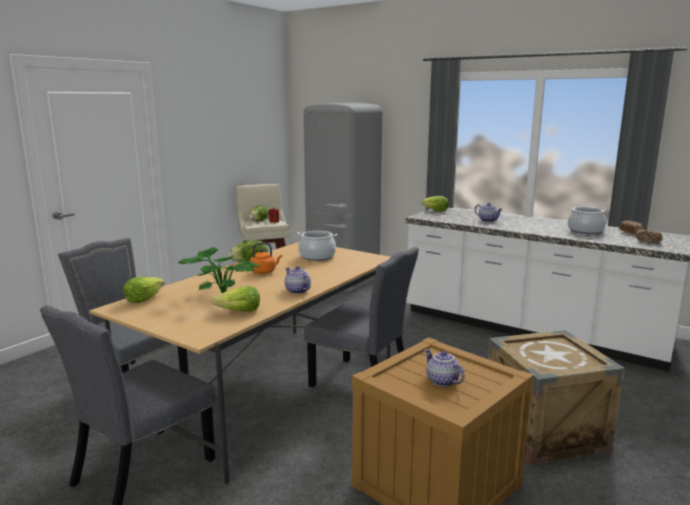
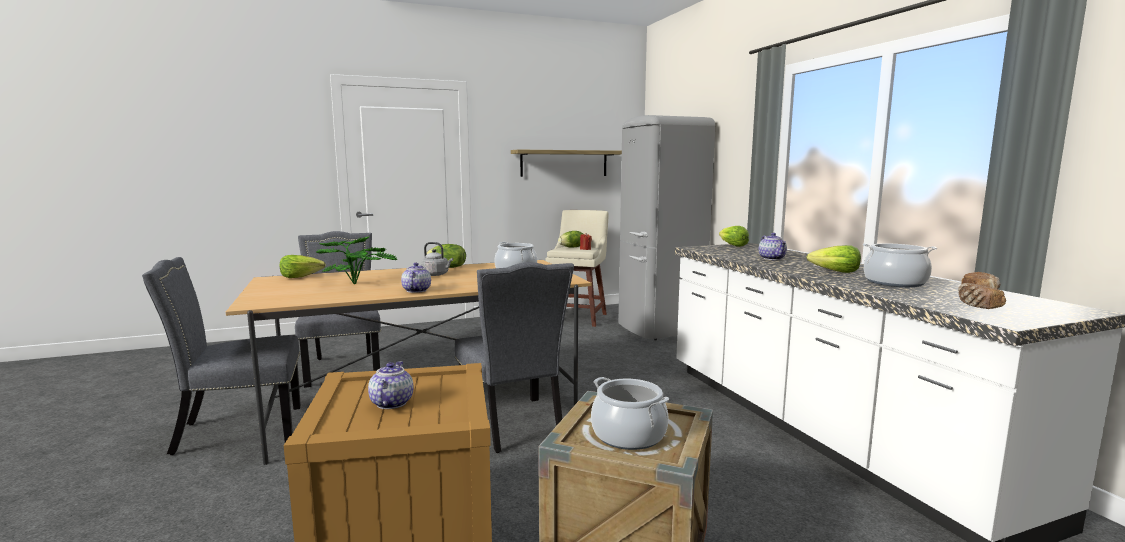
camera: 35 degrees right, 5 degrees down
lettuce [212,286,260,312] -> lettuce moved to [807,245,861,273]
orange kettle [250,242,282,274] -> grey kettle [421,242,453,276]
none -> shelf [511,150,622,177]
none -> cooking pot [591,377,669,450]

